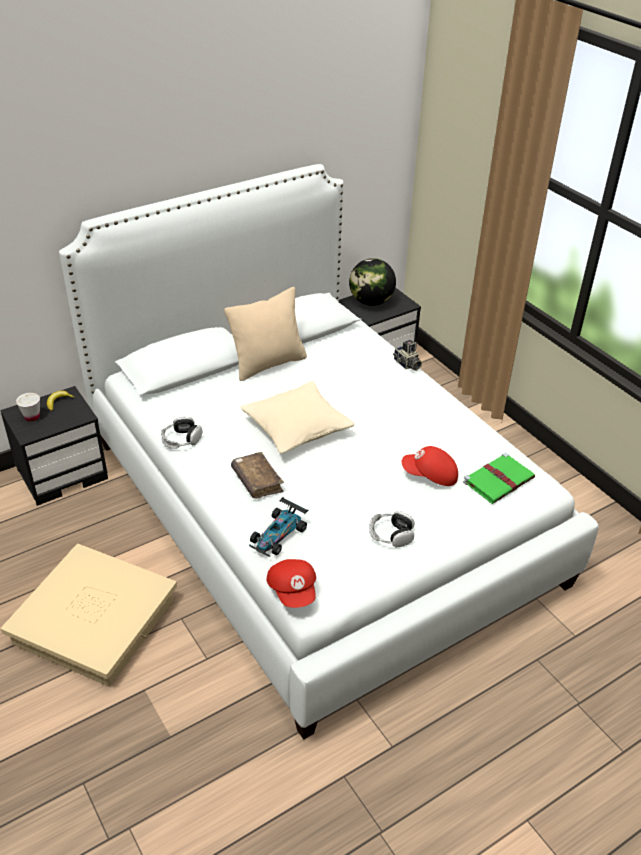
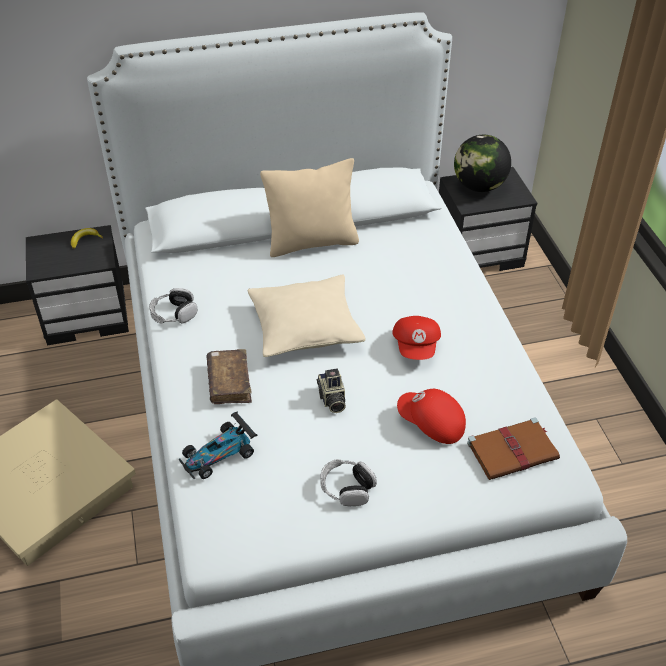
camera: 20 degrees right, 5 degrees up
white cup [16,393,40,421] -> none
red cap [267,559,316,608] -> red cap moved to [392,316,441,360]
camera [393,340,422,371] -> camera moved to [317,369,346,413]
green book [463,453,535,504] -> brown book [467,417,560,480]

